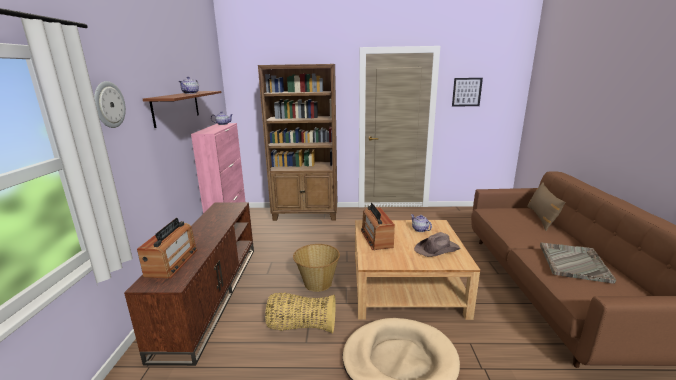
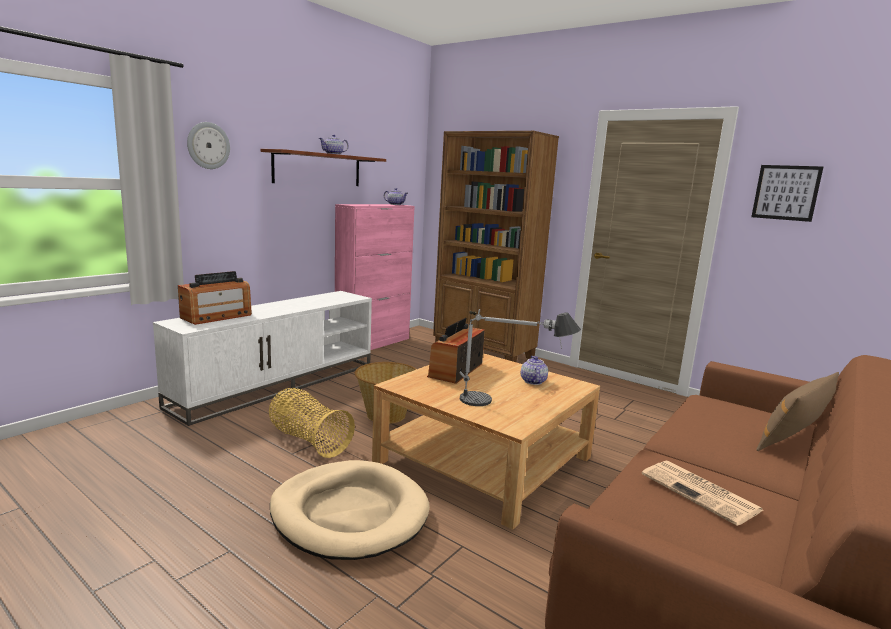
camera: 35 degrees right, 5 degrees down
brown tv stand [124,202,254,366] -> white tv stand [153,291,372,426]
brown hat [414,232,461,257] -> table lamp [459,309,581,406]
grey tray [540,242,616,284] -> newspaper [642,460,763,526]

